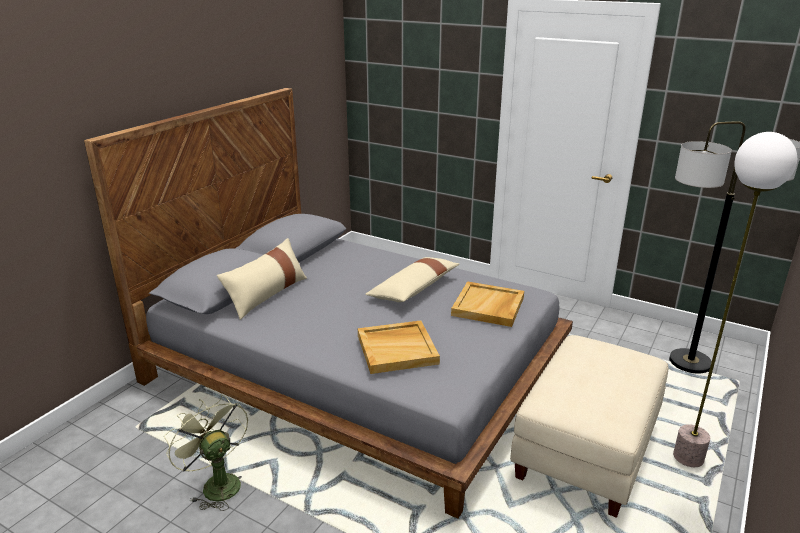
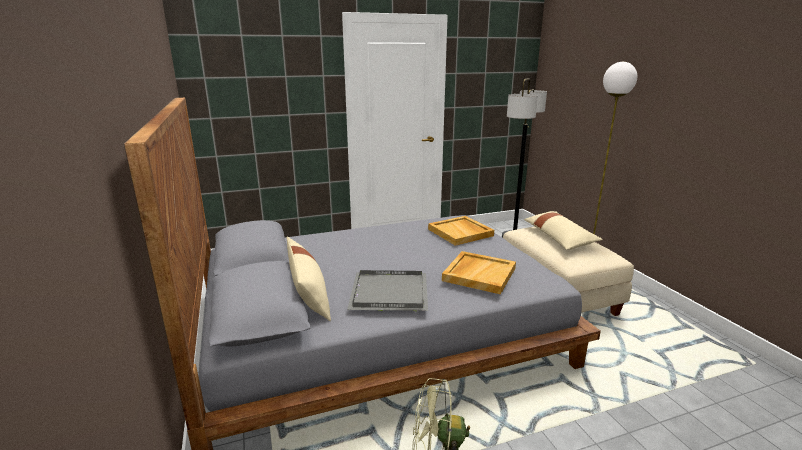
camera: 50 degrees left, 5 degrees down
beige pillow [365,257,459,302] -> beige pillow moved to [524,211,603,250]
none -> grey tray [347,270,428,311]

